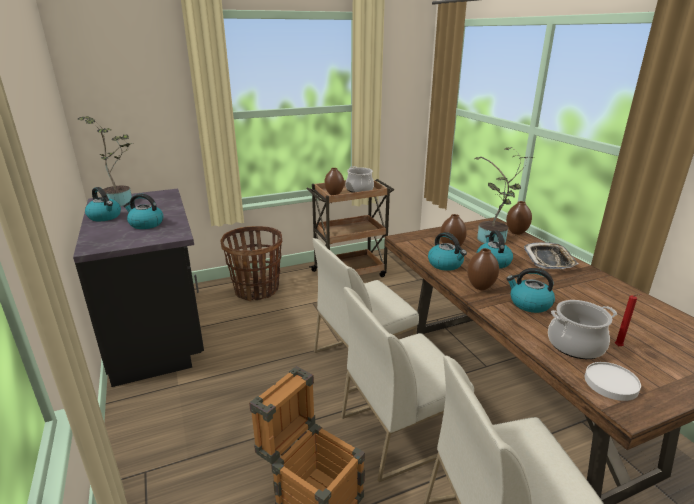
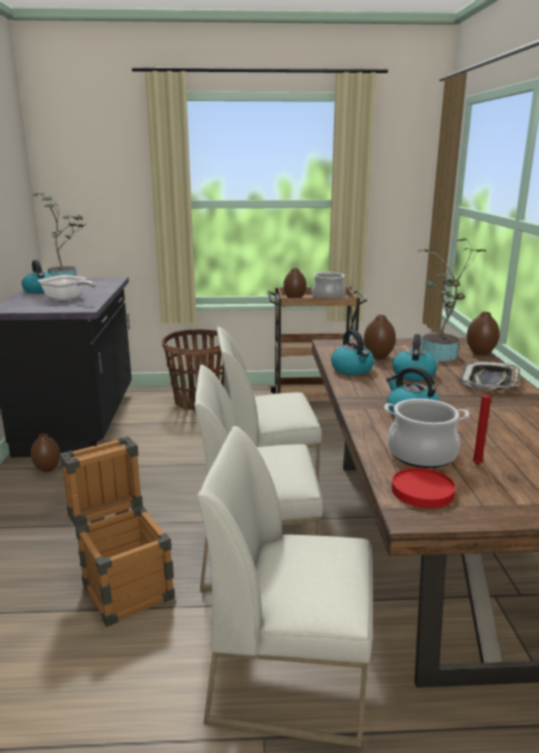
camera: 20 degrees right, 5 degrees down
kettle [123,194,163,229] -> frying pan [38,275,96,300]
brown vase [467,248,499,290] -> brown vase moved to [31,434,60,472]
white plate [585,362,641,401] -> red plate [392,468,455,508]

